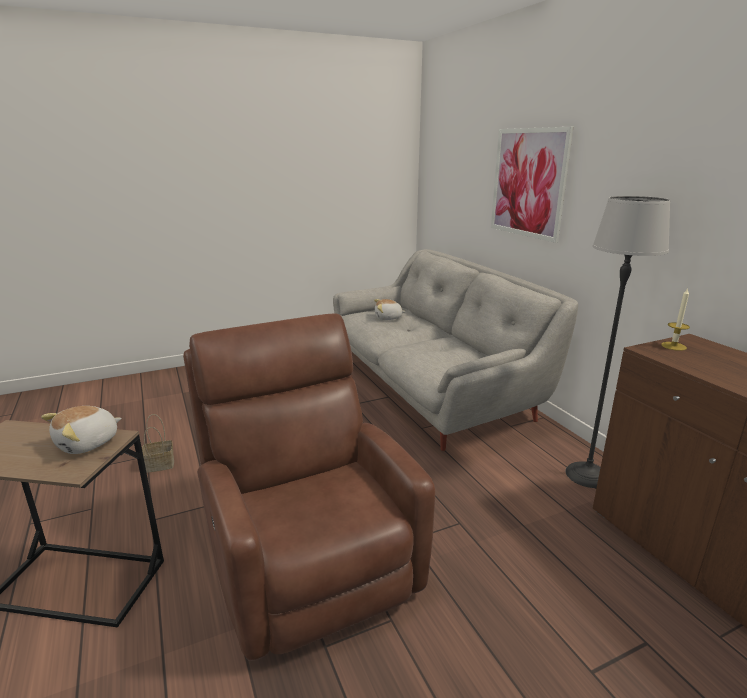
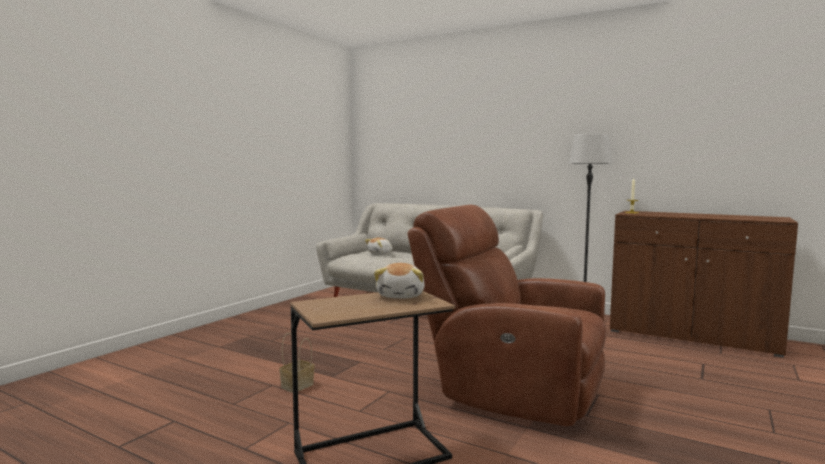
camera: 35 degrees left, 15 degrees down
picture [491,127,573,243] -> none

